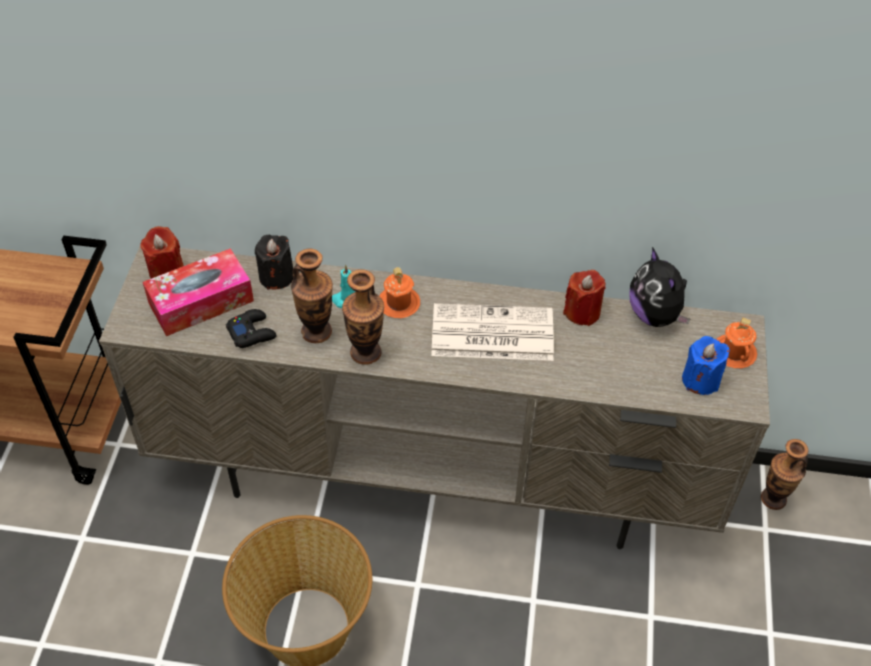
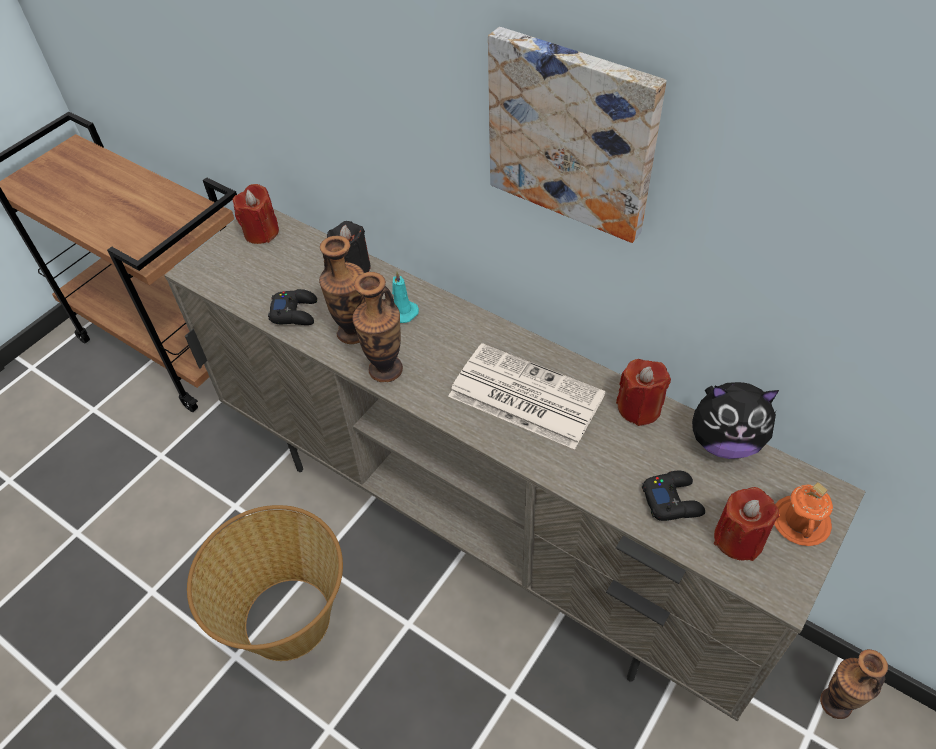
camera: 30 degrees right, 0 degrees up
tissue box [143,248,254,336] -> none
orange mug [379,267,420,318] -> none
plush toy [629,247,690,327] -> plush toy turned 90 degrees counterclockwise [692,382,779,459]
blue candle [682,336,730,395] -> red candle [714,487,779,561]
none -> picture [488,27,666,243]
none -> black game controller [642,471,705,521]

